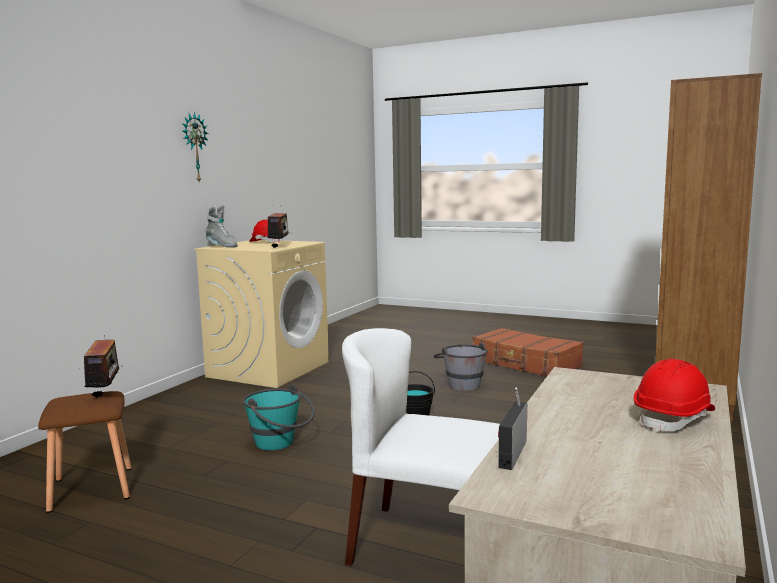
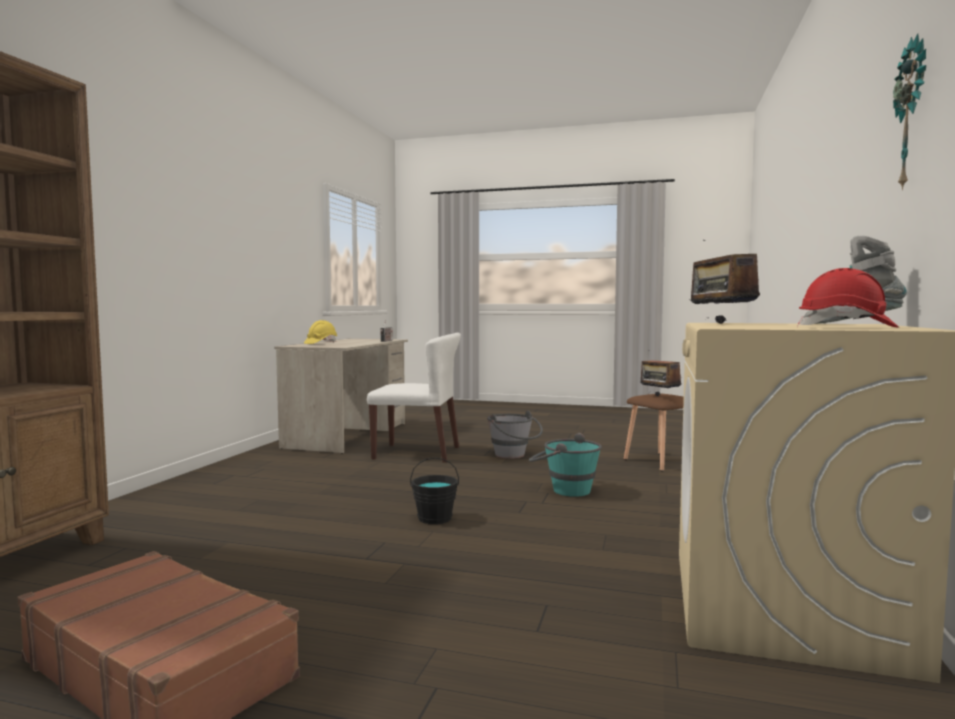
camera: 170 degrees right, 5 degrees down
grey bucket [434,342,488,391] -> grey bucket moved to [487,411,543,459]
red hard hat [634,359,715,433] -> yellow hard hat [304,320,337,344]

